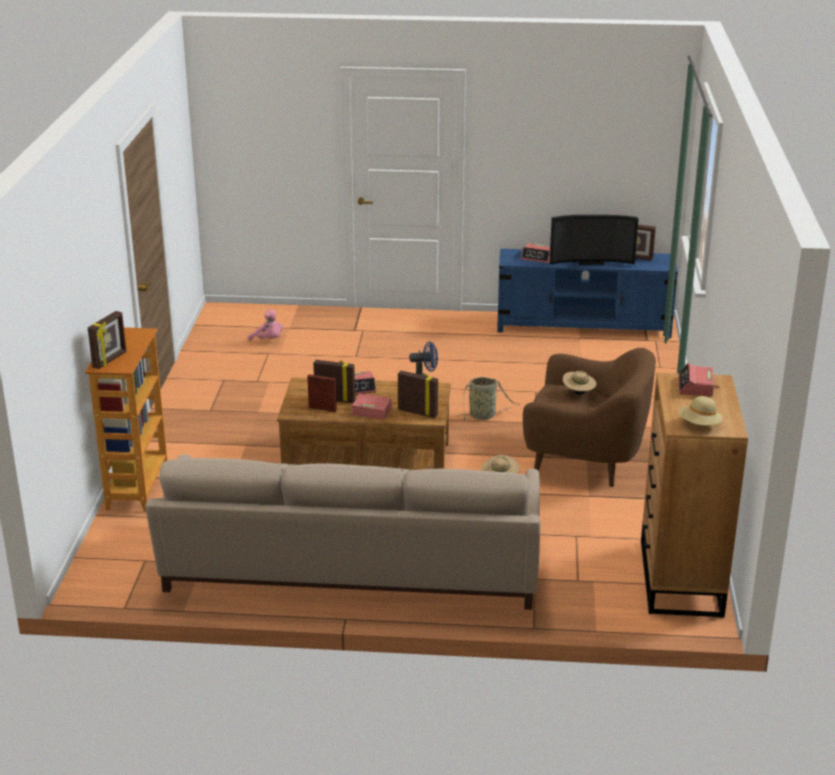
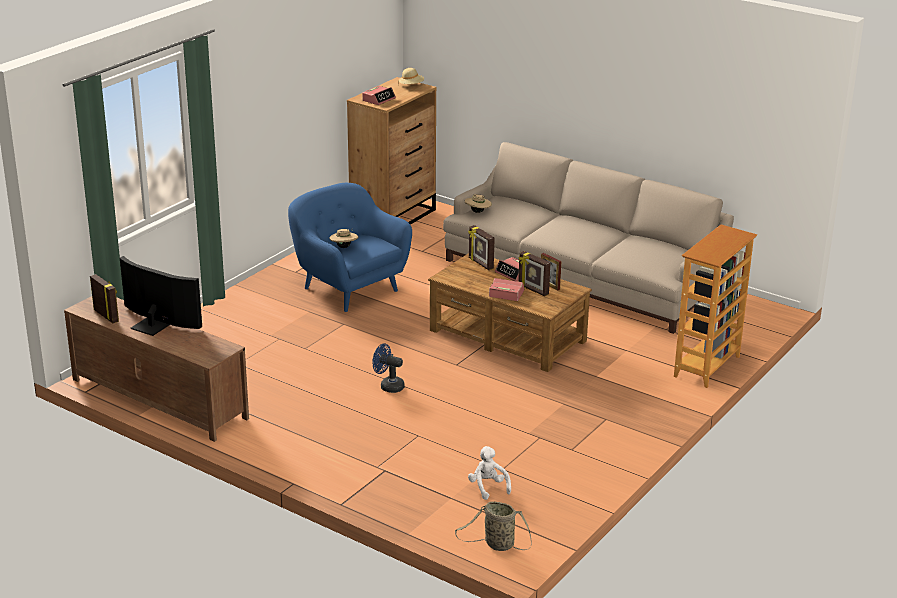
camera: 150 degrees left, 0 degrees up
picture frame [88,311,126,369] -> none
pink plush toy [248,309,283,341] -> white plush toy [468,446,511,500]
basket [456,377,520,420] -> basket moved to [455,501,532,551]
blue tv stand [497,249,678,338] -> brown tv stand [64,296,249,442]
alarm clock [521,243,550,263] -> none
brown armchair [523,348,656,487] -> blue armchair [288,183,412,312]

